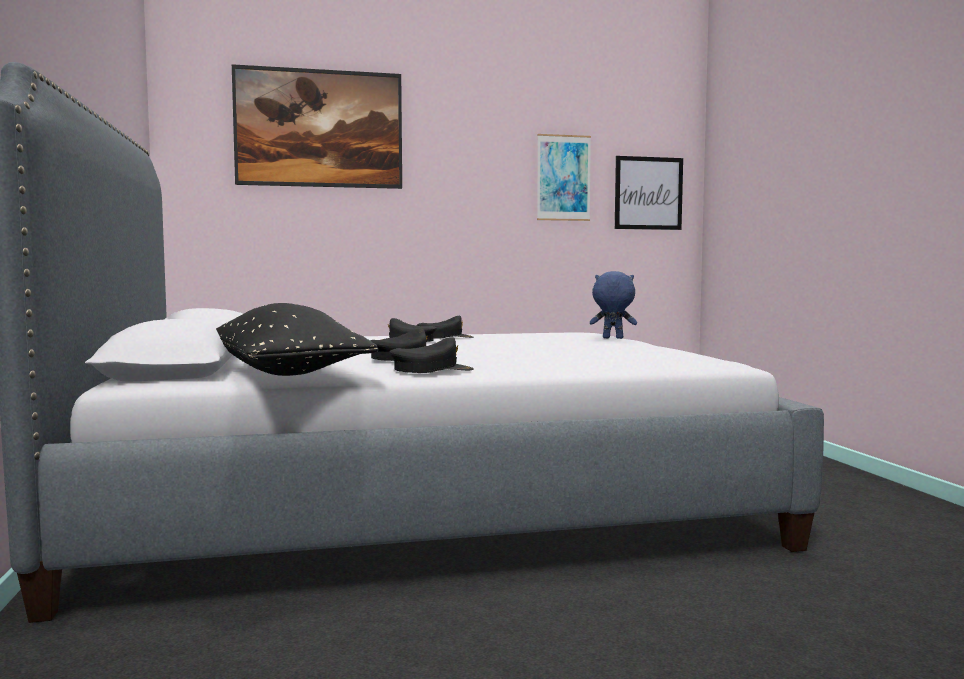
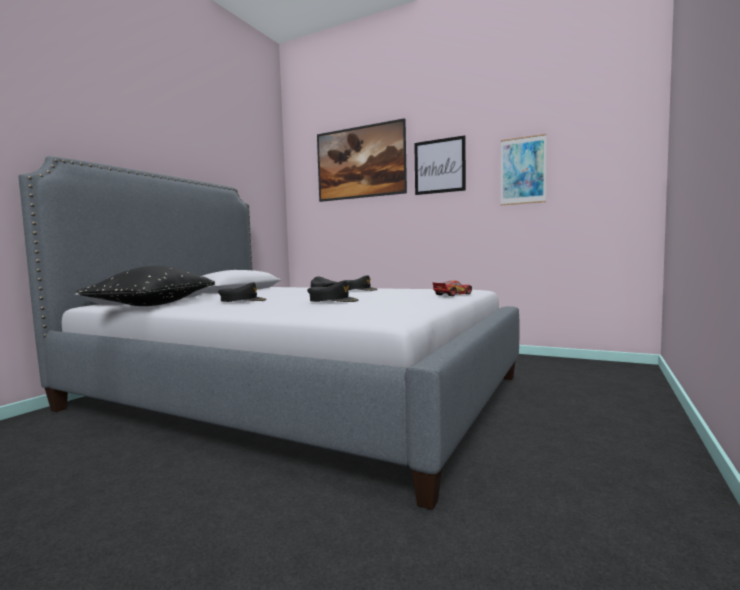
camera: 40 degrees right, 0 degrees up
black cap [389,337,473,373] -> black cap moved to [307,281,358,302]
blue plush toy [590,271,637,339] -> toy car [433,281,472,296]
picture [615,156,683,230] -> picture moved to [414,135,466,195]

